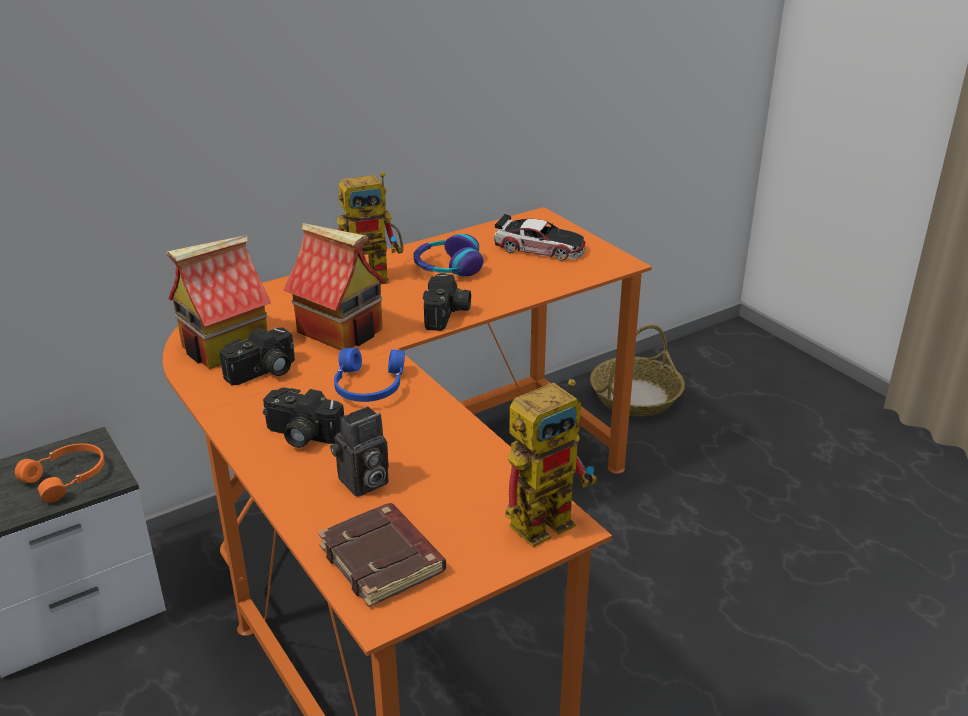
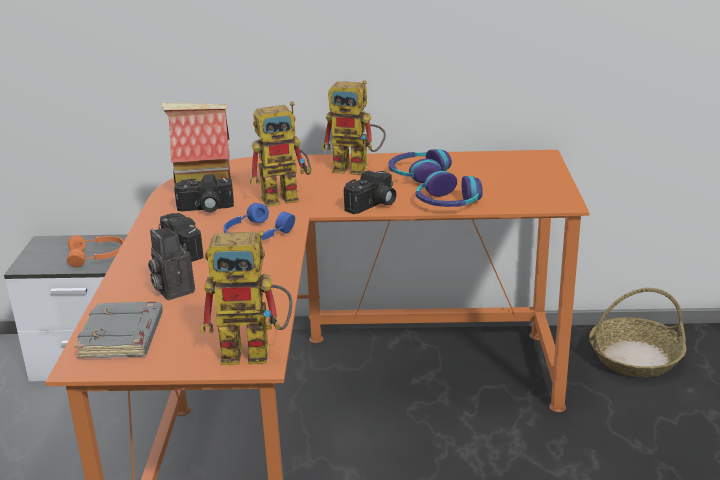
camera: 35 degrees right, 5 degrees down
toy house [284,223,386,350] -> toy robot [250,101,311,207]
brown book [318,503,446,607] -> grey book [74,302,163,358]
camera [330,406,389,497] -> camera turned 60 degrees clockwise [148,227,195,300]
toy car [494,214,585,261] -> none
none -> headphones [416,171,483,207]

